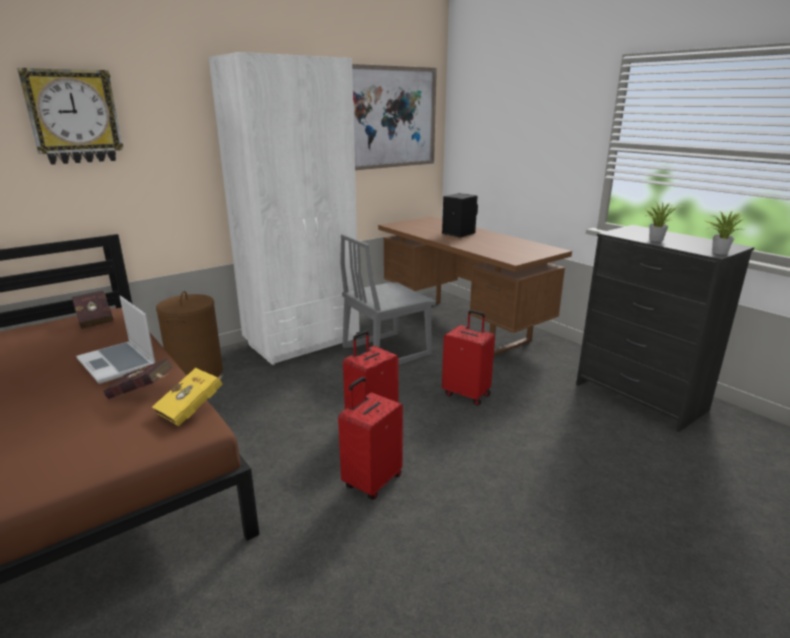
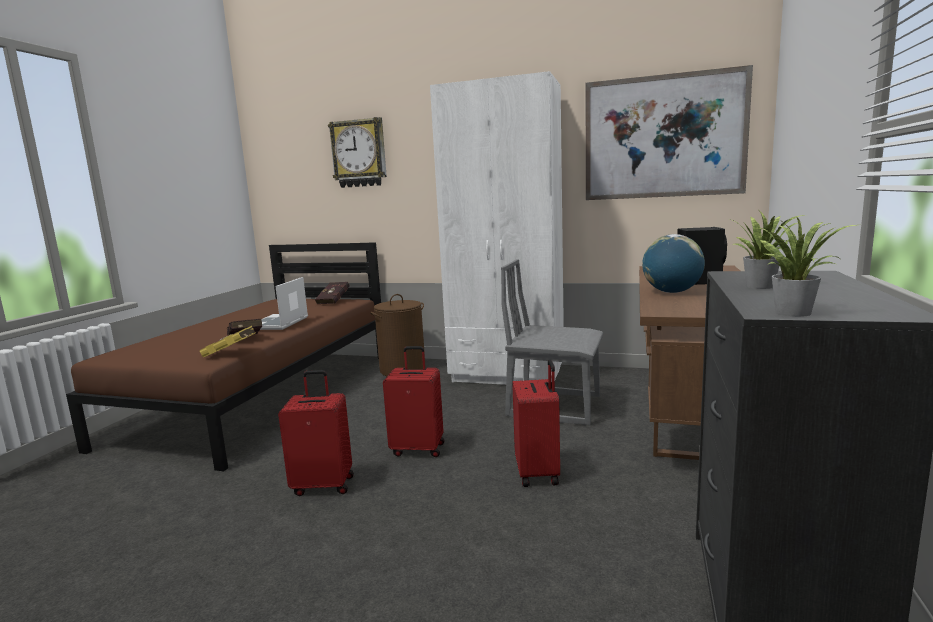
camera: 55 degrees right, 10 degrees down
none -> globe [642,234,705,293]

